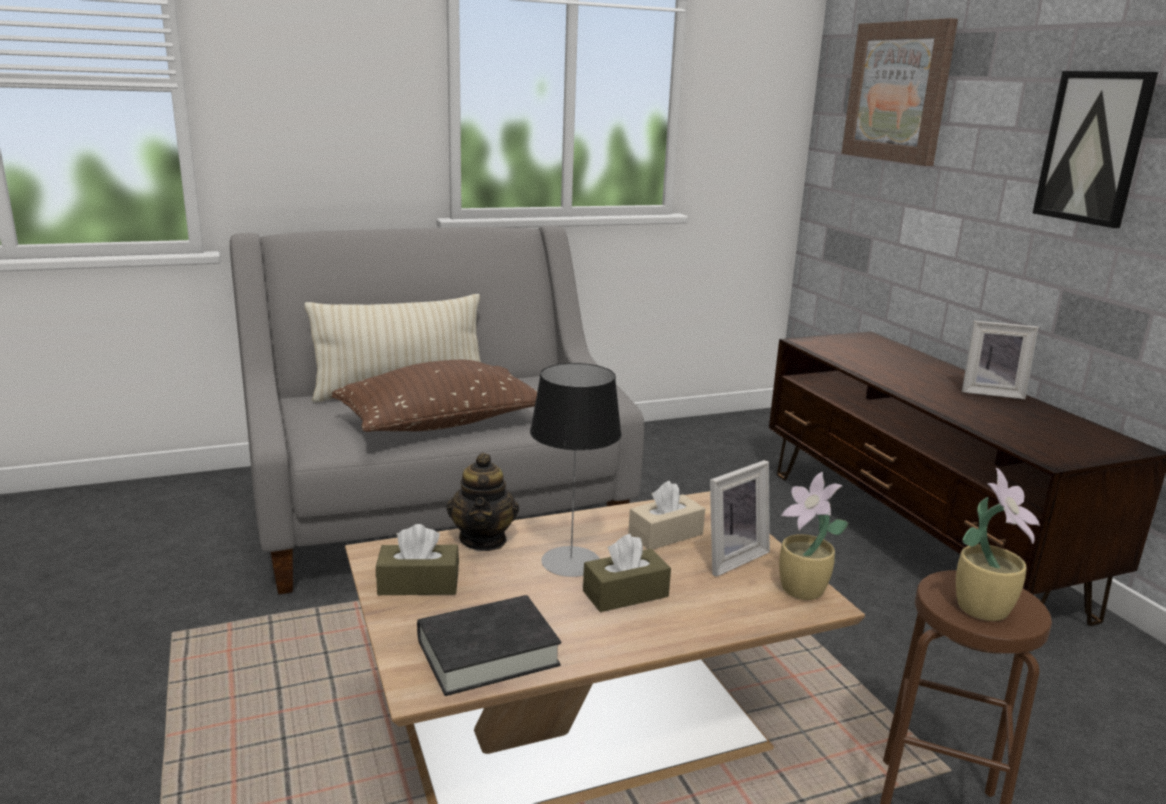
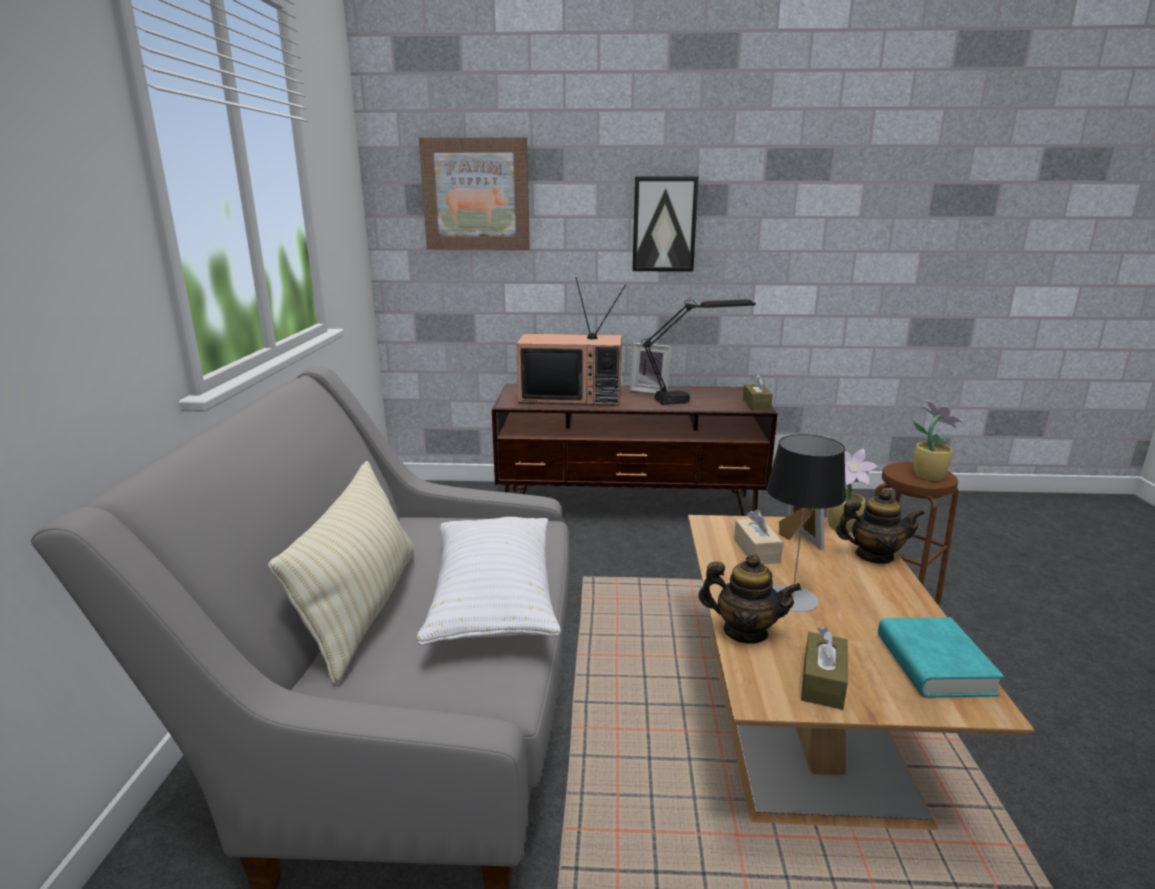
camera: 65 degrees left, 0 degrees up
brown pillow [332,360,537,432] -> white pillow [417,517,561,646]
black book [417,595,561,696] -> turquoise book [878,617,1004,697]
brown tissue box [583,534,671,612] -> brown tissue box moved to [743,373,773,410]
picture frame [962,321,1039,399] -> picture frame turned 75 degrees clockwise [630,343,672,394]
none -> television [516,277,626,406]
none -> black table lamp [641,299,756,405]
none -> teapot [836,489,925,564]

